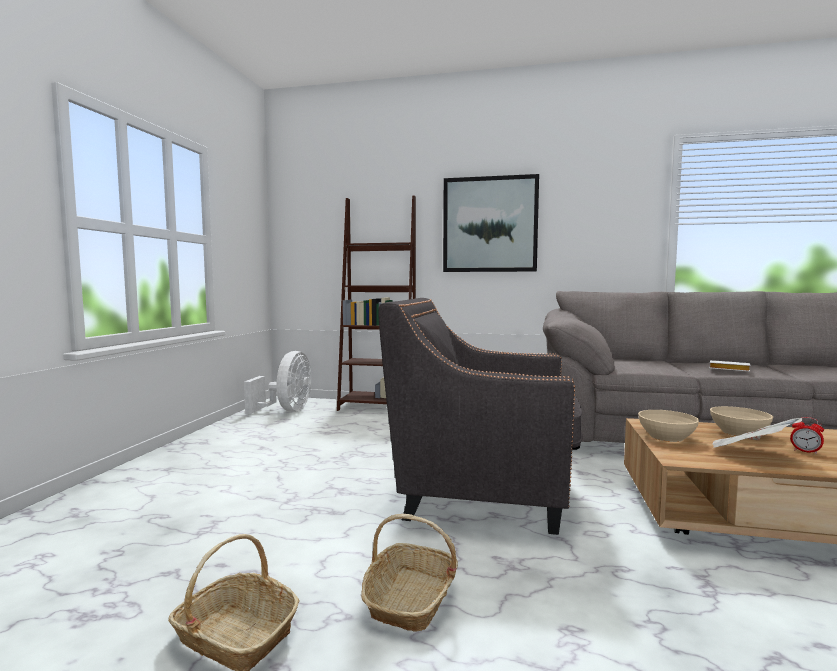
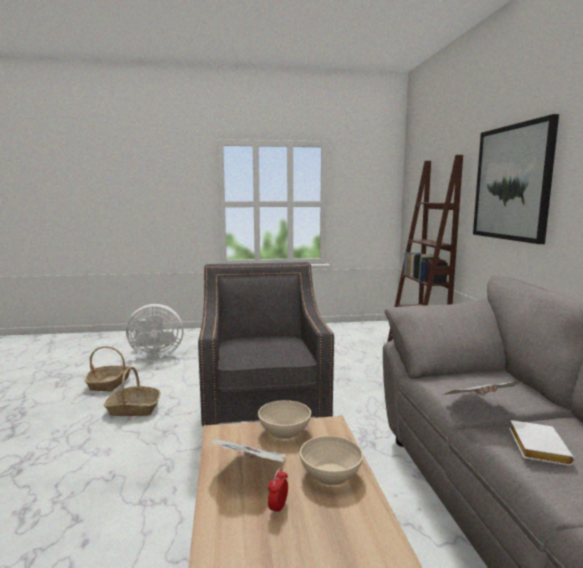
camera: 70 degrees right, 5 degrees up
white fan [244,351,311,414] -> white fan moved to [126,304,184,358]
none -> newspaper [442,381,522,396]

